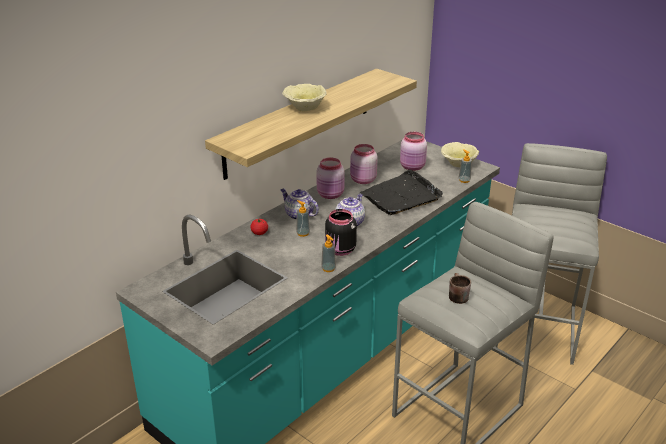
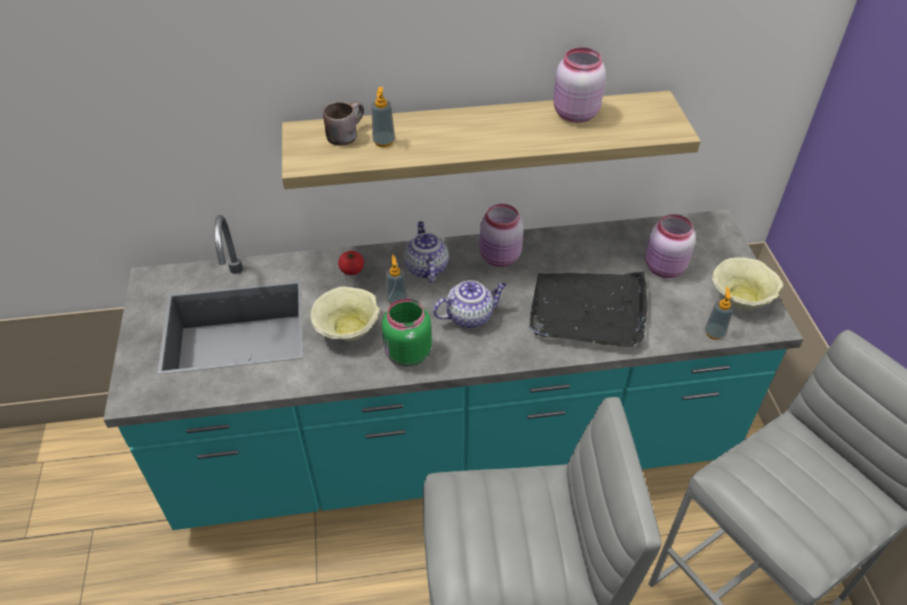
camera: 40 degrees right, 15 degrees up
beige bowl [282,84,327,111] -> beige bowl moved to [310,287,380,341]
soap dispenser [321,235,336,272] -> soap dispenser moved to [371,87,395,147]
black jar [325,209,357,256] -> green jar [382,298,432,367]
pink jar [350,144,377,184] -> pink jar moved to [553,47,606,123]
brown mug [449,273,471,304] -> brown mug moved to [323,101,364,146]

